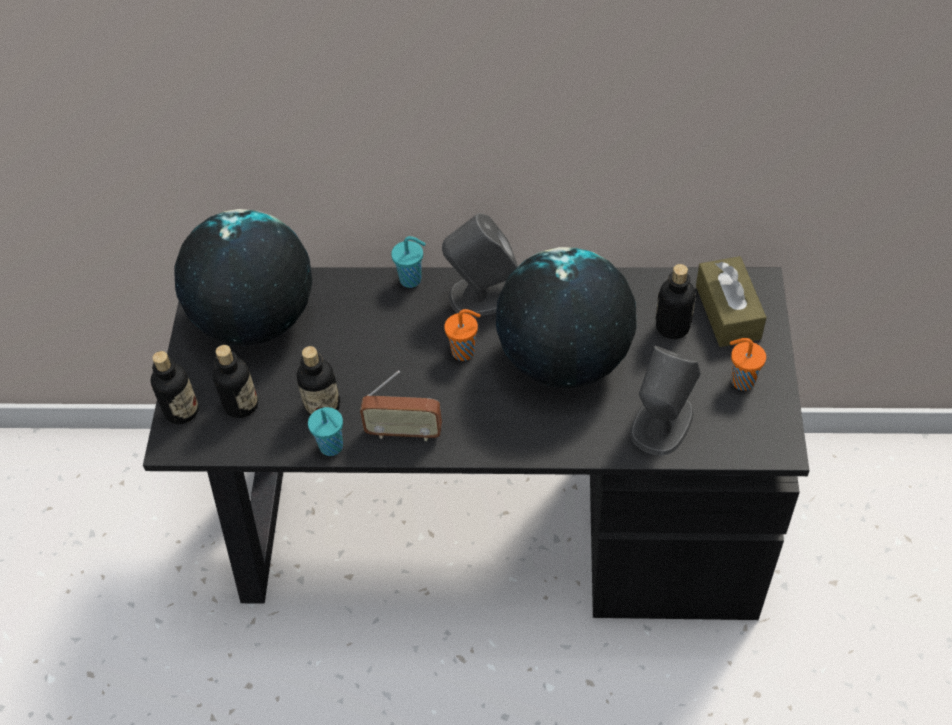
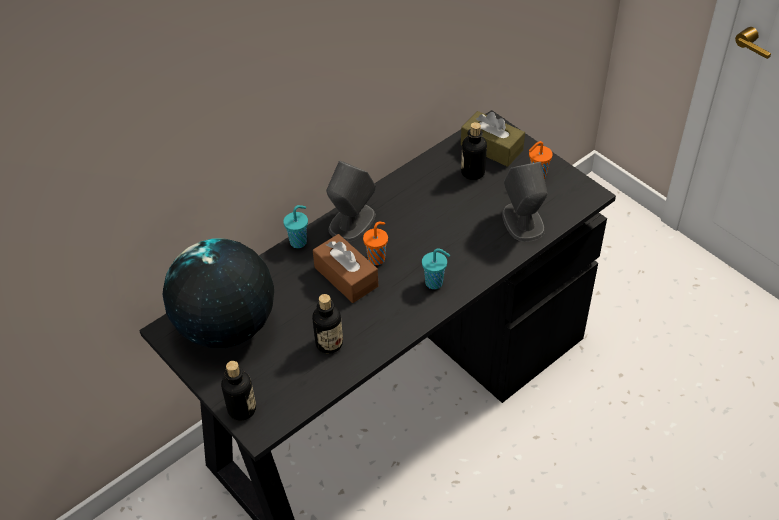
camera: 45 degrees left, 5 degrees down
bottle [212,345,258,418] -> none
turquoise cup [308,407,343,456] -> turquoise cup moved to [422,248,450,289]
radio [360,370,442,441] -> none
globe [496,247,636,388] -> none
none -> brown tissue box [313,234,378,303]

